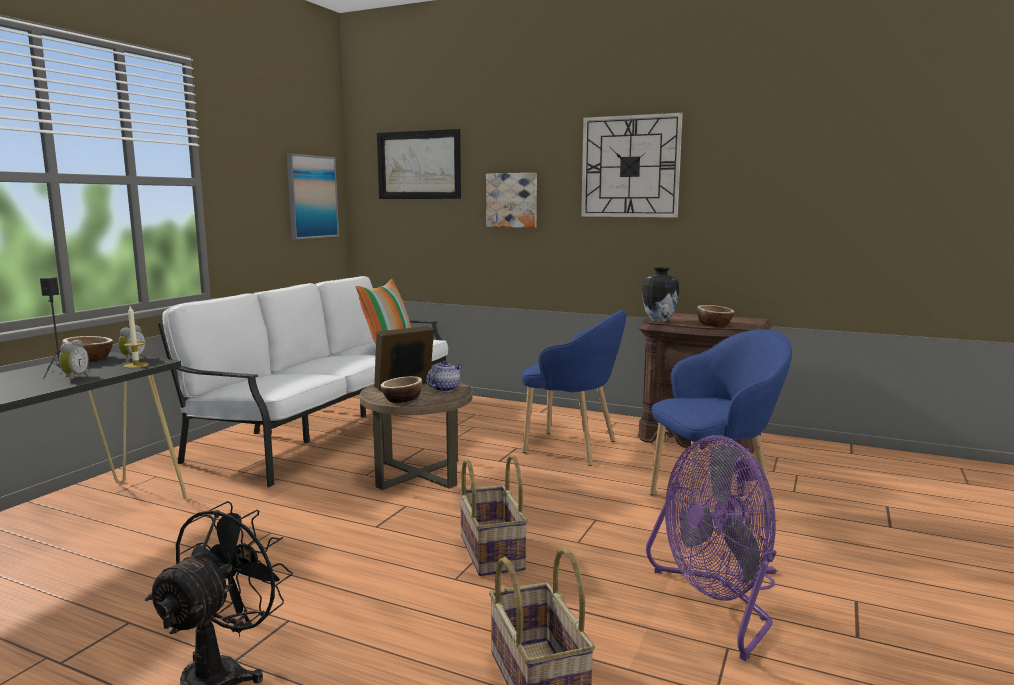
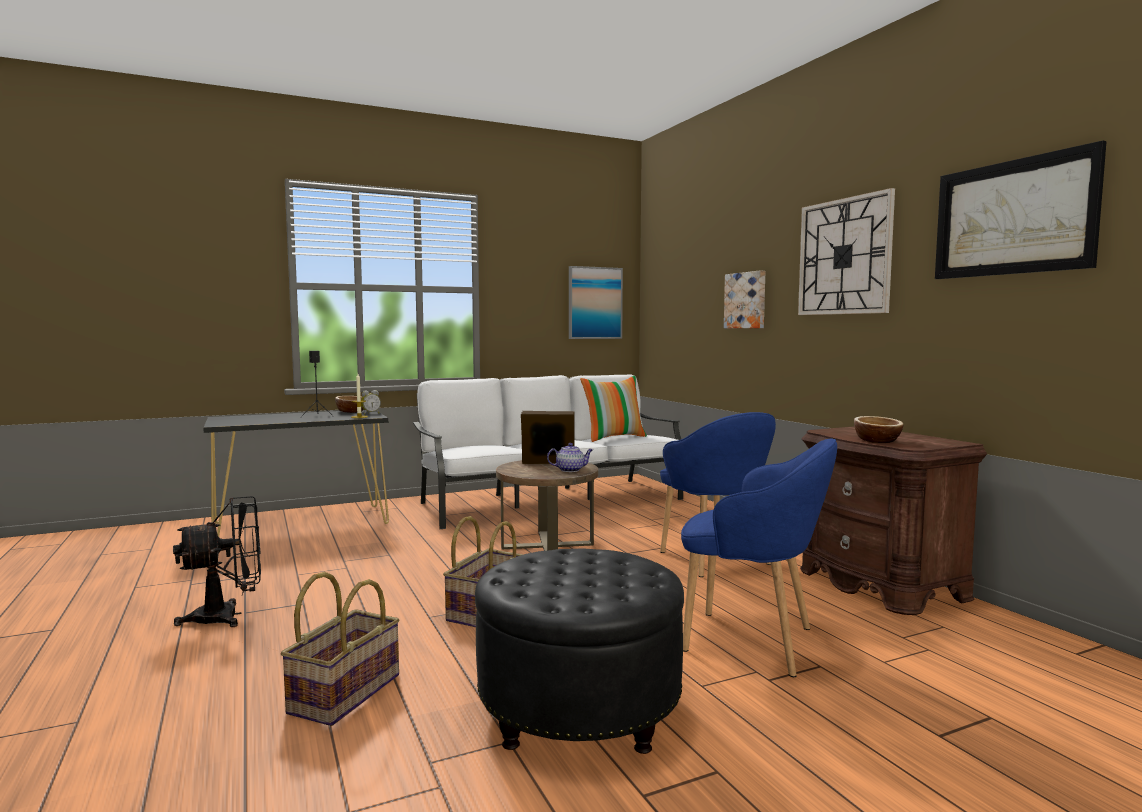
camera: 40 degrees right, 5 degrees down
alarm clock [59,340,89,380] -> none
picture [377,129,461,199] -> picture moved to [935,140,1107,279]
bowl [381,376,422,403] -> none
vase [642,267,679,322] -> none
purple fan [646,435,778,661] -> black ottoman [475,548,684,754]

